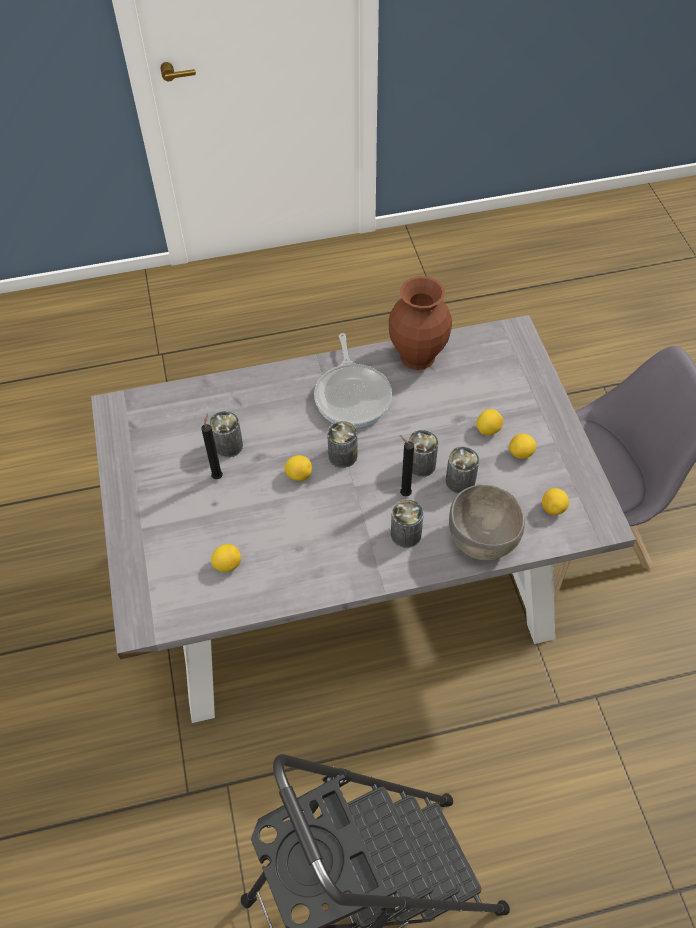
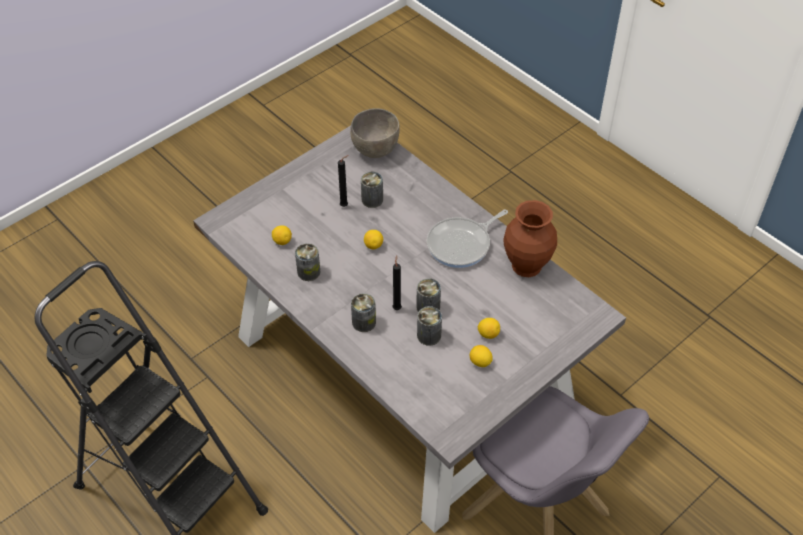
camera: 60 degrees right, 5 degrees down
can [327,421,358,468] -> can moved to [295,243,320,281]
grey bowl [449,484,525,560] -> grey bowl moved to [350,108,400,158]
lemon [542,488,569,515] -> none

